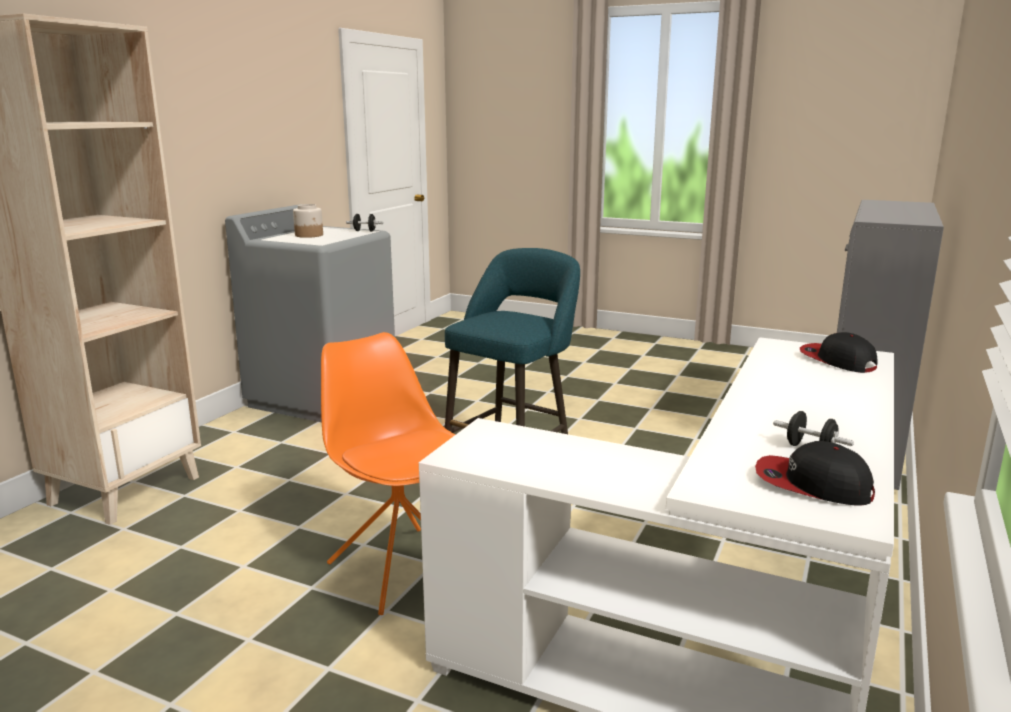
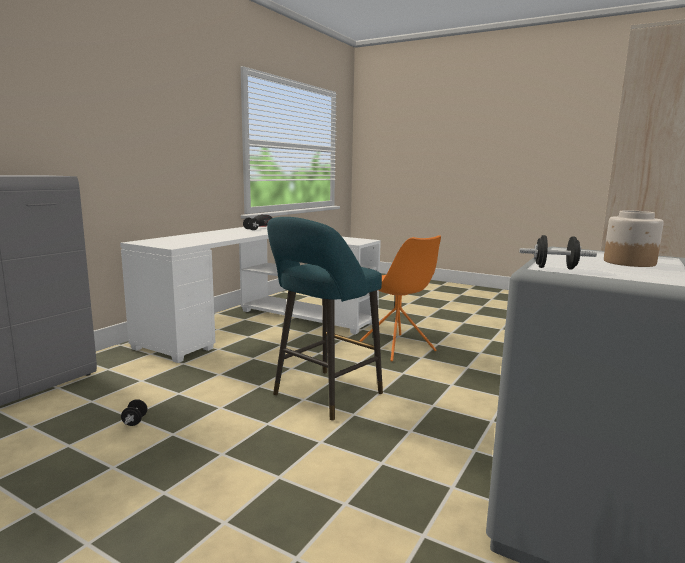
camera: 175 degrees left, 5 degrees down
cap [800,332,877,373] -> none
none -> black dumbbell [121,399,147,426]

